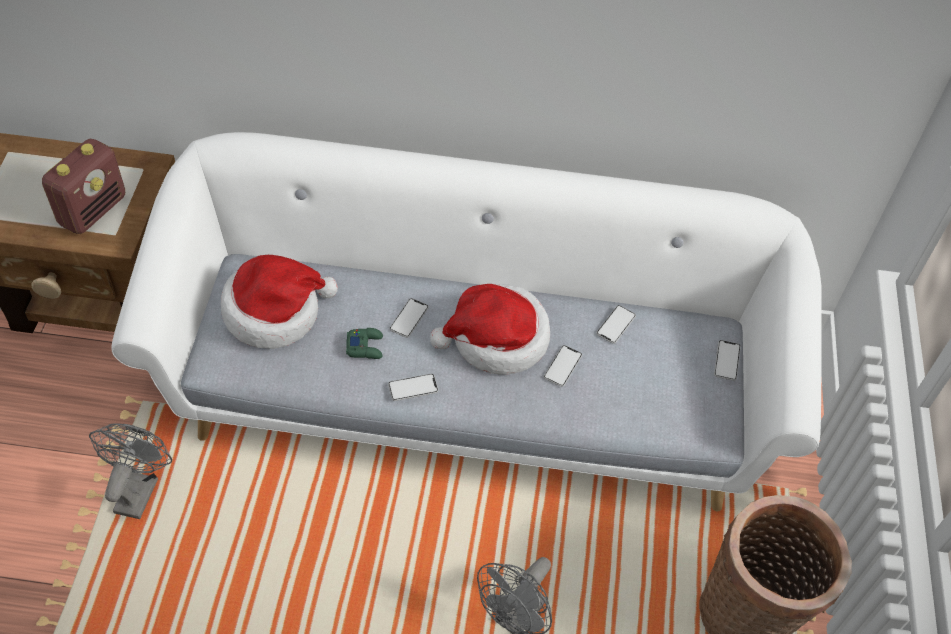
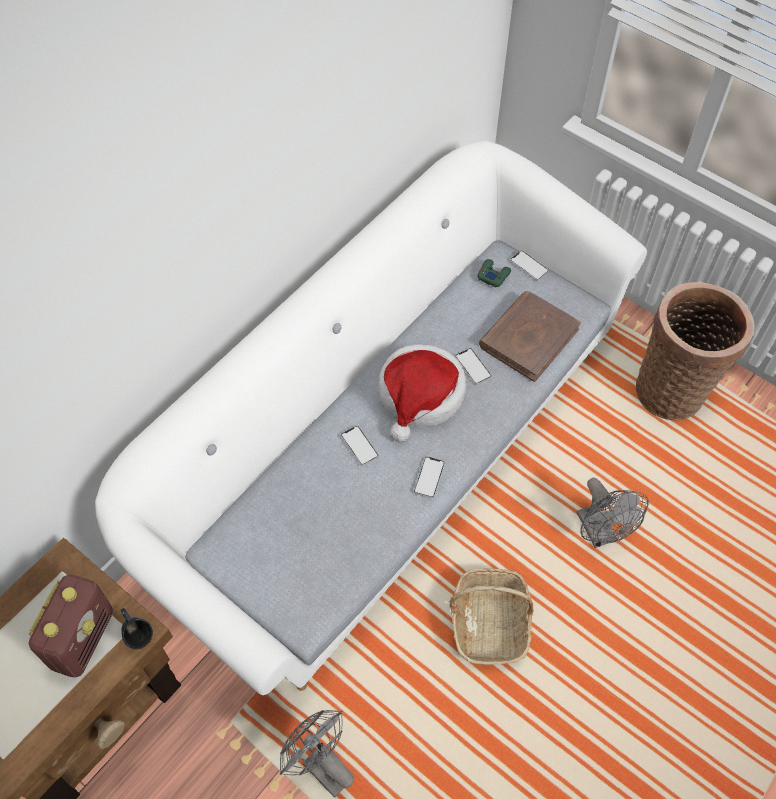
camera: 55 degrees left, 5 degrees up
radio [42,139,125,234] -> radio turned 45 degrees clockwise [29,574,113,678]
hat [221,255,338,349] -> none
green game controller [346,328,383,359] -> green game controller moved to [477,259,511,287]
phone [596,305,636,344] -> none
none -> blue mug [121,608,153,649]
none -> basket [449,568,534,665]
none -> brown book [479,291,581,382]

